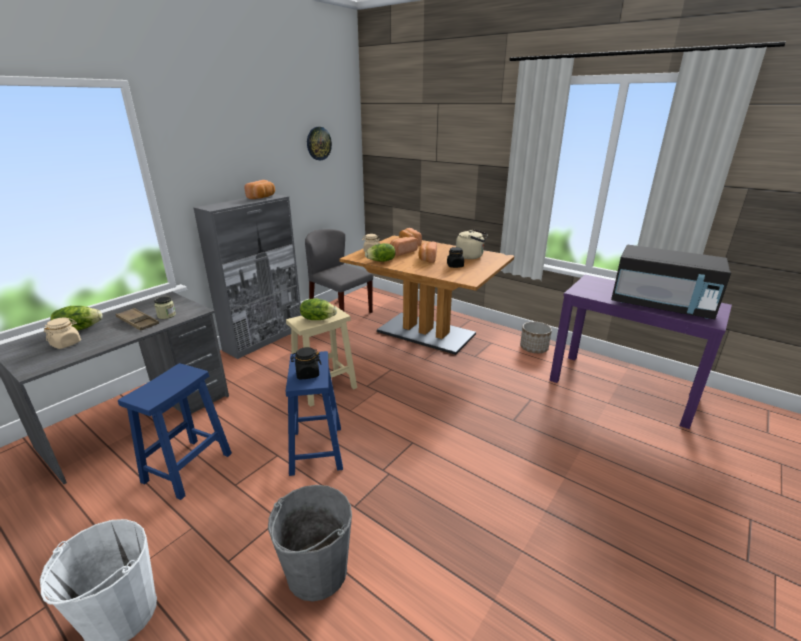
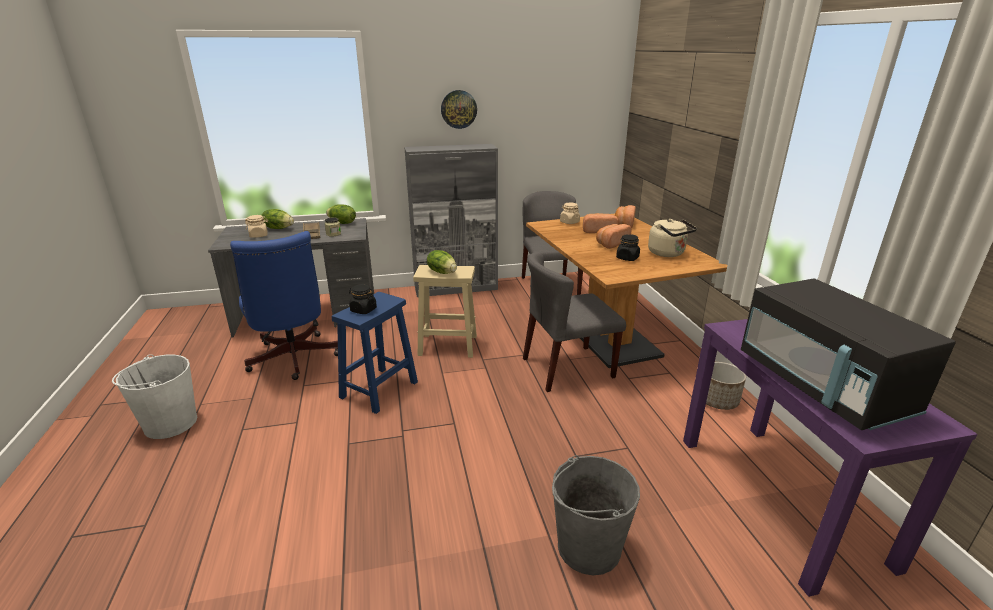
camera: 40 degrees right, 0 degrees up
blue stool [118,363,232,500] -> blue office chair [230,231,338,380]
bread [244,180,275,199] -> none
grey bucket [268,485,352,601] -> grey bucket moved to [552,455,640,575]
wall clock [307,127,332,161] -> wall clock moved to [441,90,477,129]
lettuce [365,243,395,262] -> lettuce moved to [326,205,356,224]
none -> grey chair [523,252,626,392]

